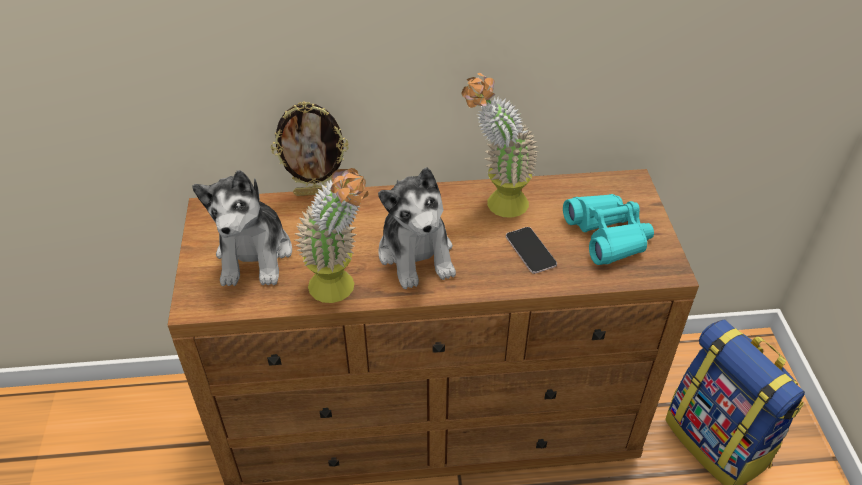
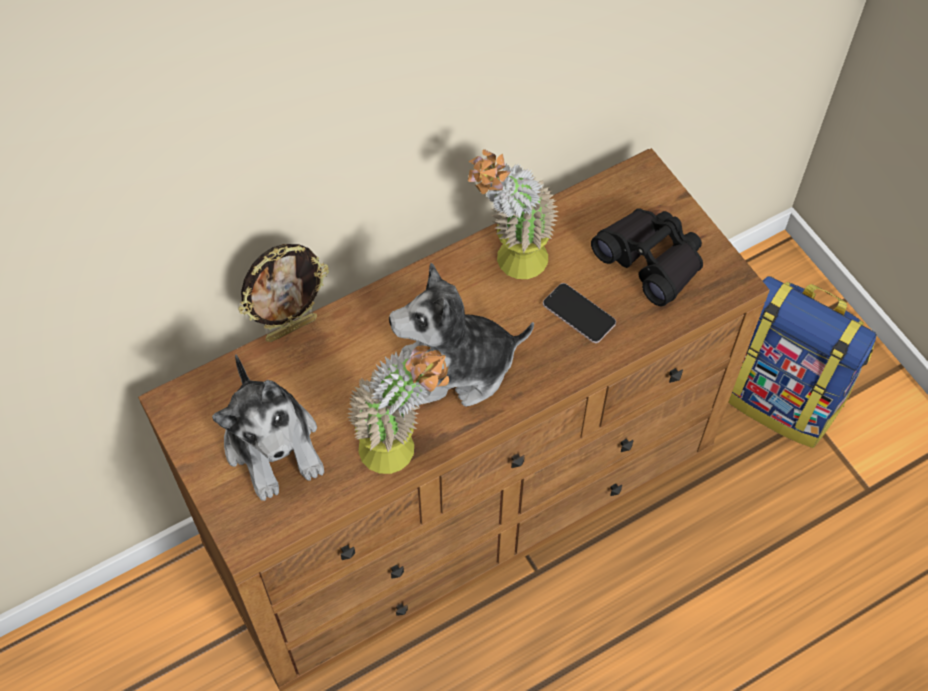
camera: 25 degrees left, 15 degrees up
plush toy [378,167,456,289] -> plush toy turned 120 degrees clockwise [389,263,534,407]
turquoise binoculars [563,194,654,265] -> black binoculars [591,208,703,306]

